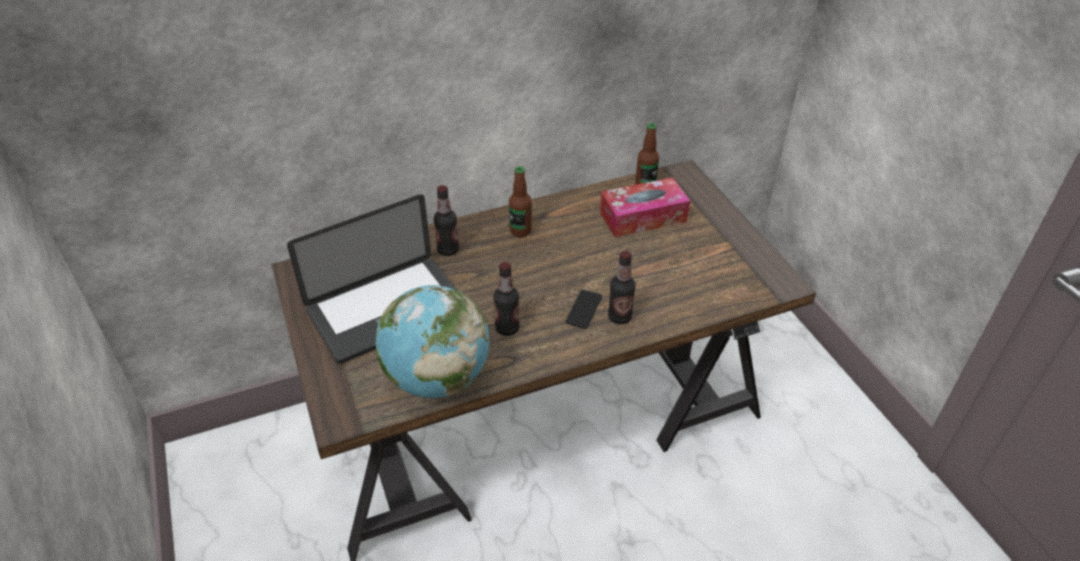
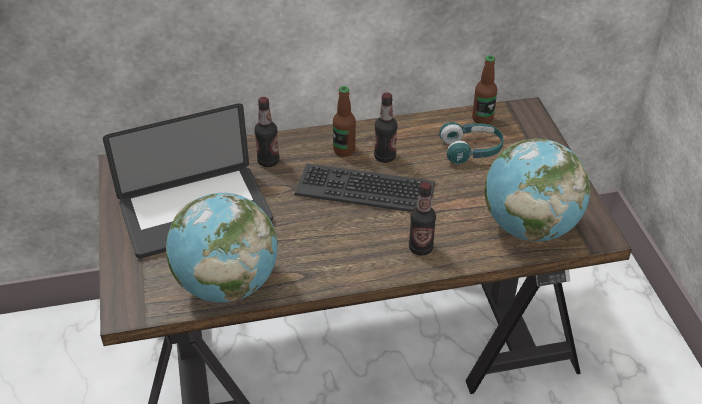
camera: 10 degrees right, 0 degrees up
bottle [493,262,520,336] -> bottle moved to [374,92,397,163]
phone [565,290,602,329] -> none
tissue box [600,177,690,237] -> turquoise headphones [439,122,504,164]
none -> keyboard [294,163,435,212]
none -> globe [484,139,590,241]

